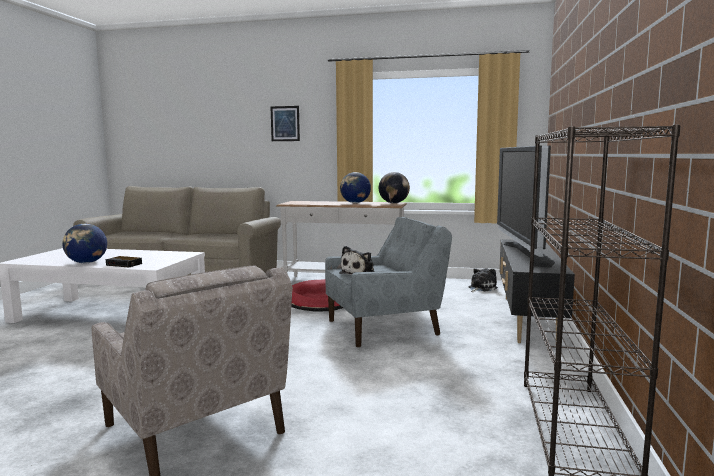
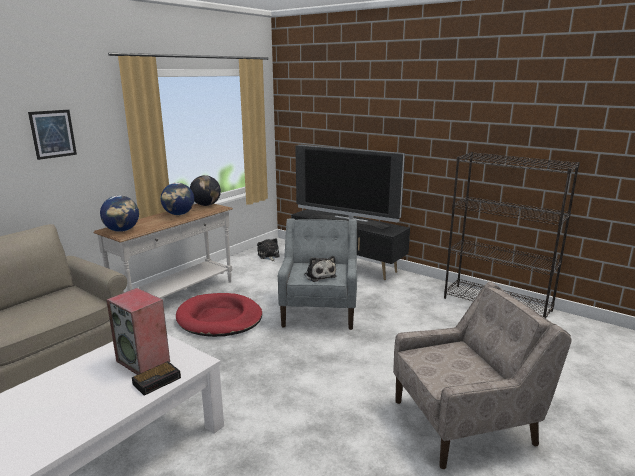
camera: 65 degrees left, 10 degrees up
globe [62,224,107,263] -> globe moved to [100,195,139,232]
none -> speaker [106,288,170,375]

